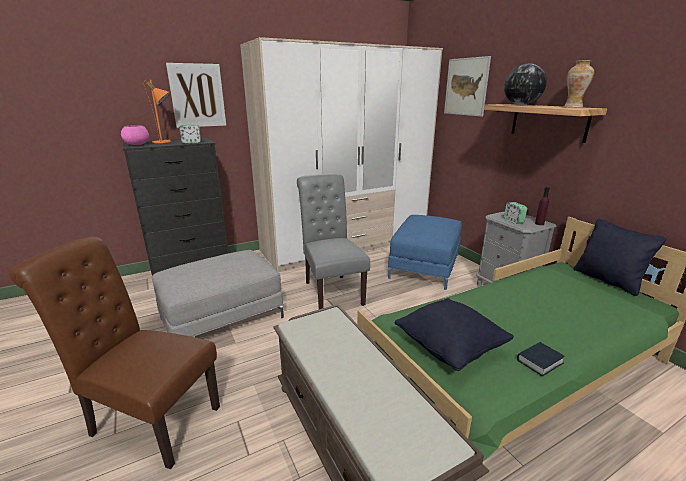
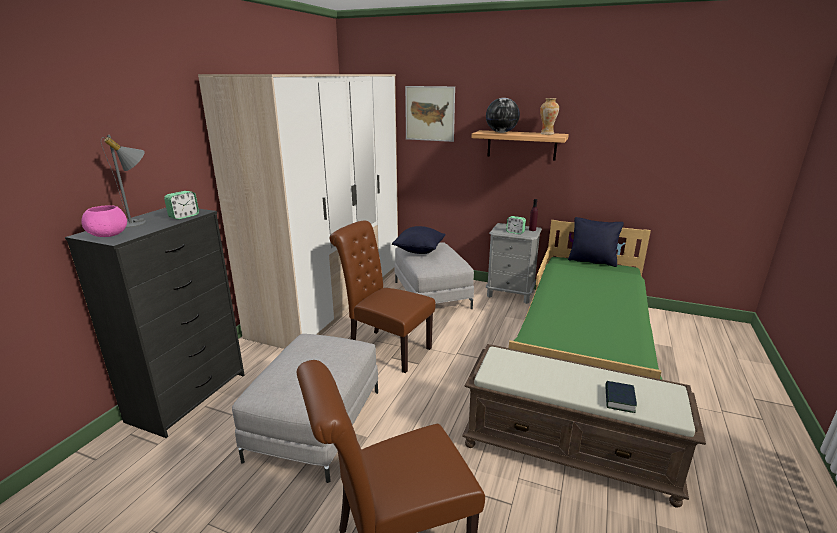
camera: 40 degrees left, 0 degrees up
orange table lamp [145,80,172,143] -> grey table lamp [101,135,146,228]
picture [166,63,226,128] -> none
grey chair [297,173,370,309] -> brown chair [330,221,435,373]
blue ottoman [388,215,462,290] -> grey ottoman [395,243,474,309]
black pillow [394,298,514,371] -> black pillow moved to [392,226,446,254]
book [517,342,565,376] -> book moved to [605,381,637,413]

